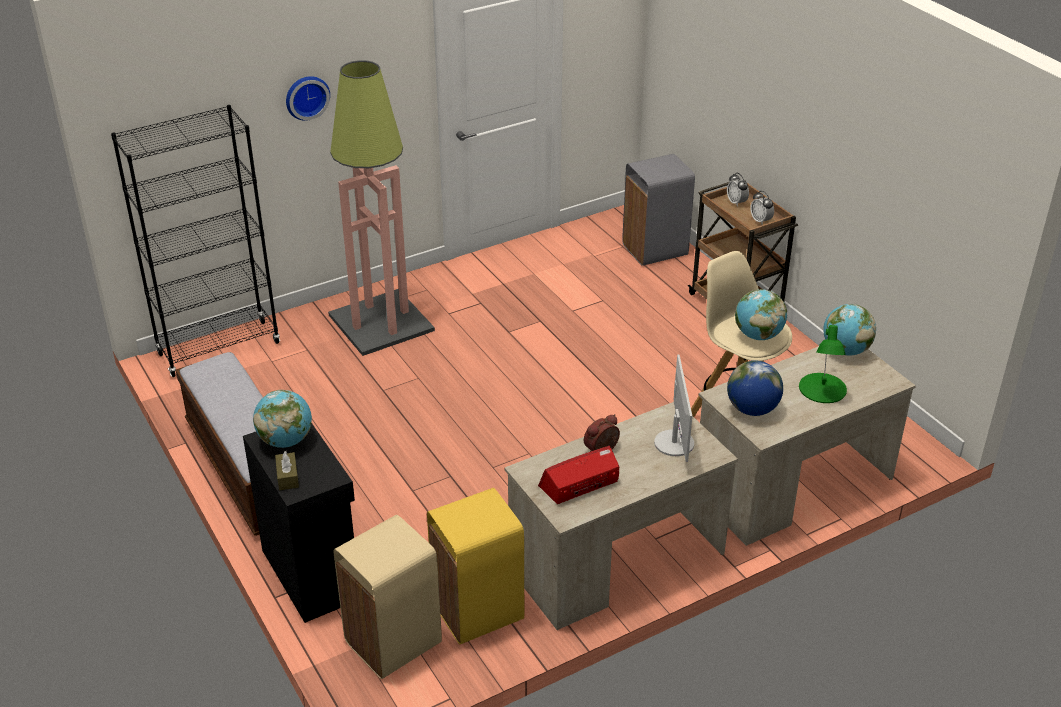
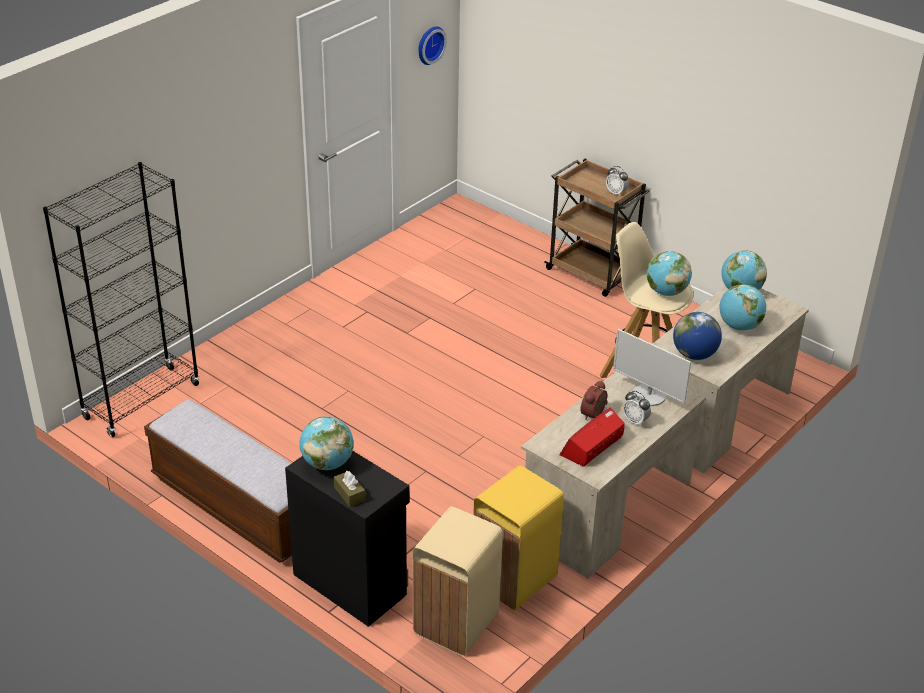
camera: 20 degrees left, 0 degrees up
wall clock [286,76,330,121] -> wall clock moved to [418,27,447,65]
floor lamp [328,60,435,356] -> none
grey trash can [622,154,695,266] -> none
monitor [654,355,694,462] -> monitor turned 150 degrees clockwise [613,329,691,406]
alarm clock [727,173,749,207] -> alarm clock moved to [623,391,651,426]
green table lamp [799,325,847,403] -> globe [720,284,766,331]

